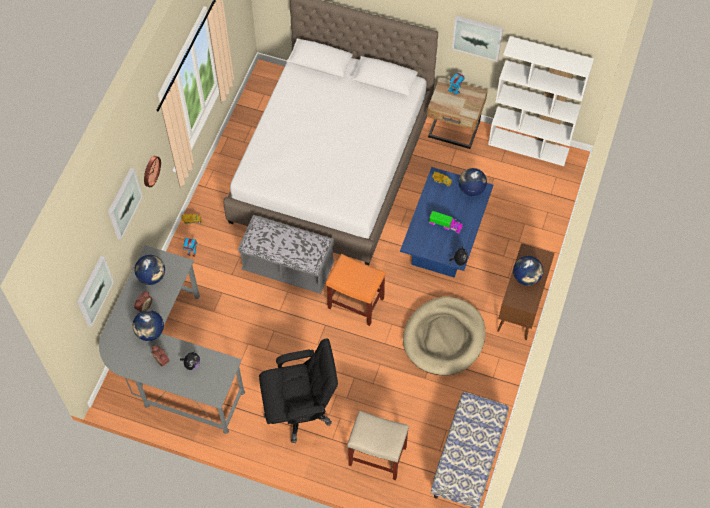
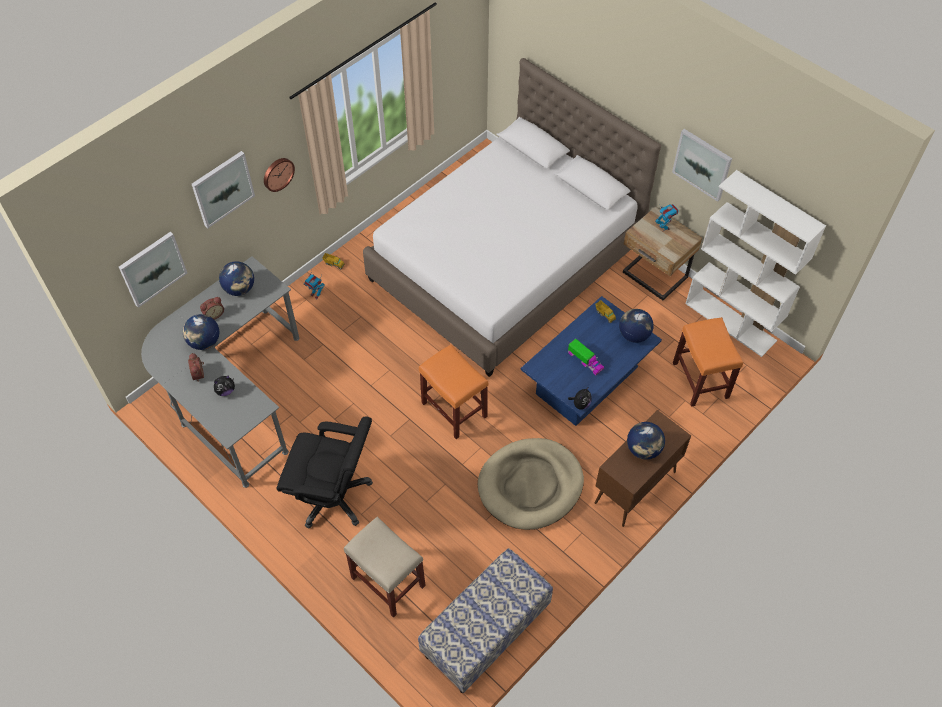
camera: 25 degrees right, 5 degrees down
grey bench [238,215,334,294] -> none
none -> orange stool [673,317,743,407]

